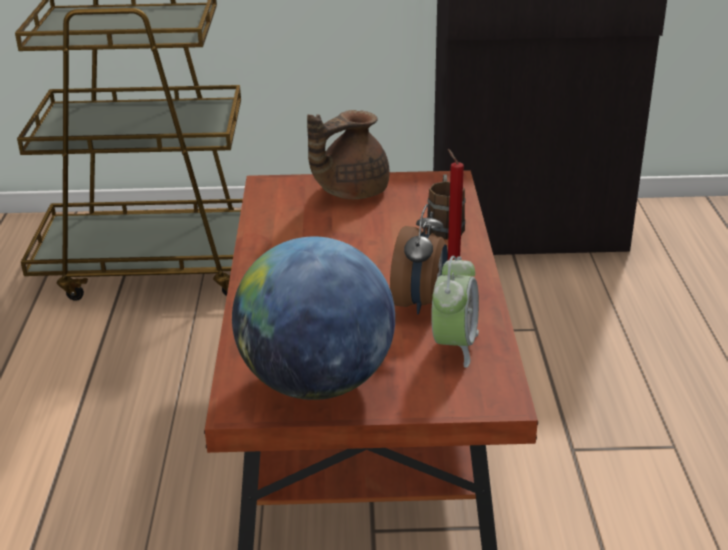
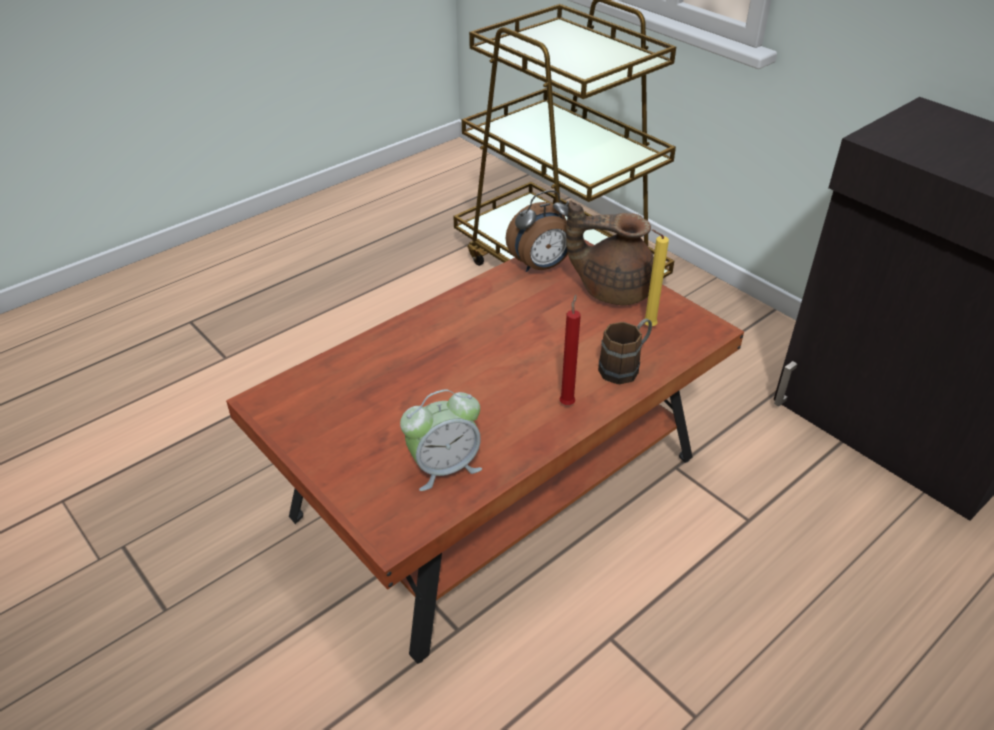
camera: 50 degrees right, 10 degrees up
globe [232,236,395,400] -> none
alarm clock [390,204,448,314] -> alarm clock moved to [506,190,569,272]
none -> yellow candle [644,229,669,326]

